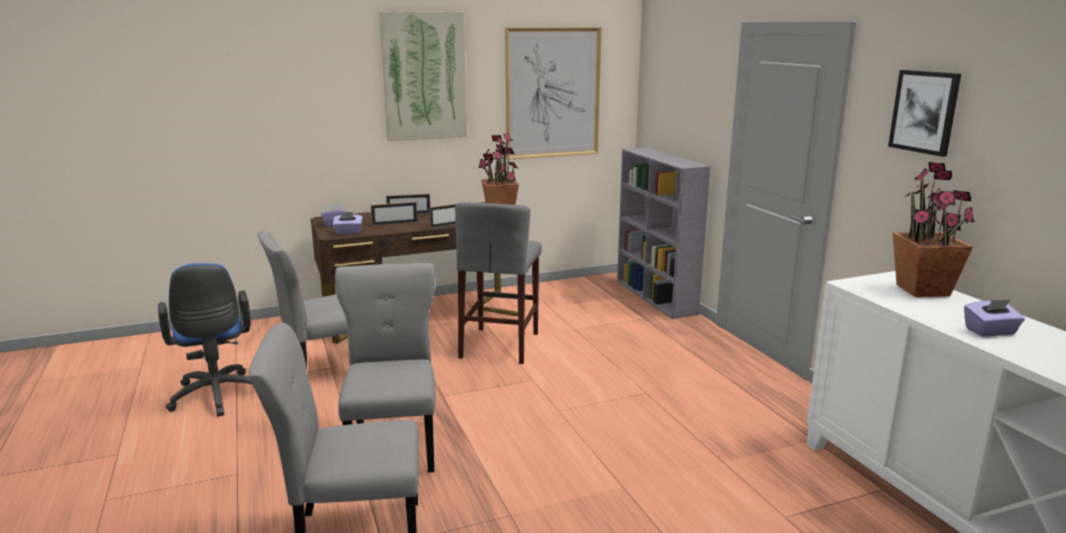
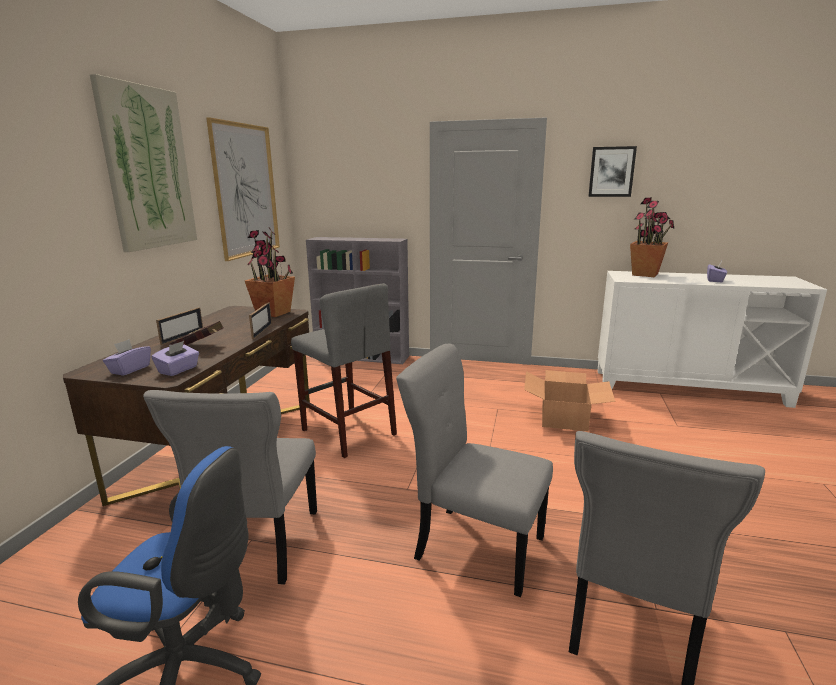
camera: 55 degrees left, 0 degrees up
picture frame [371,202,418,226] -> red book [170,321,224,345]
none -> cardboard box [524,370,615,431]

